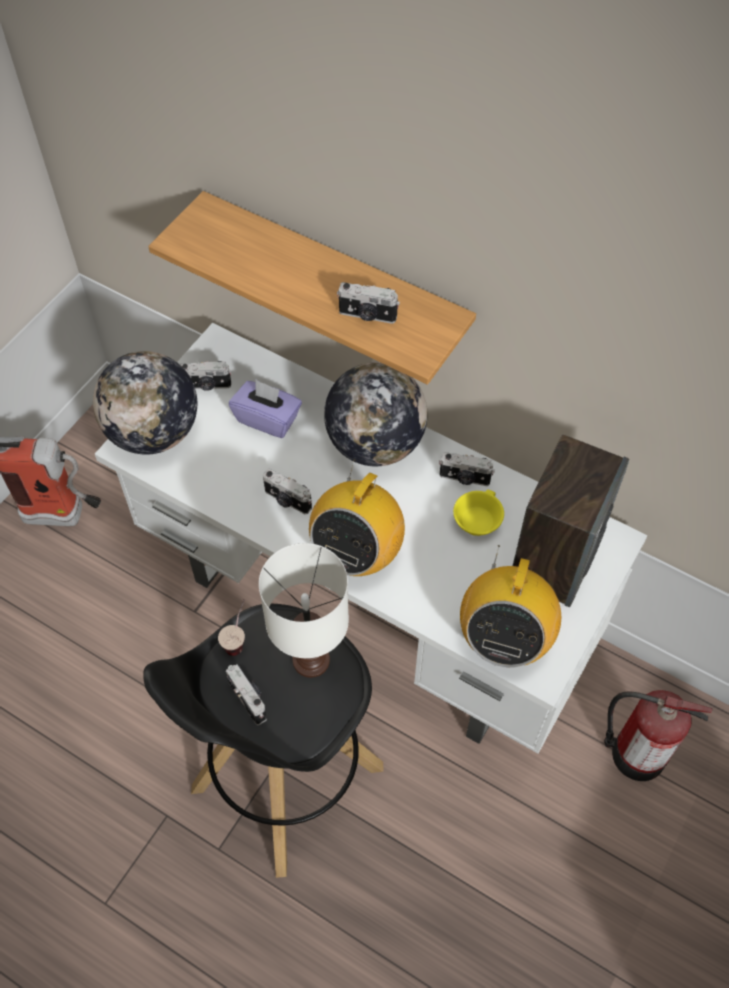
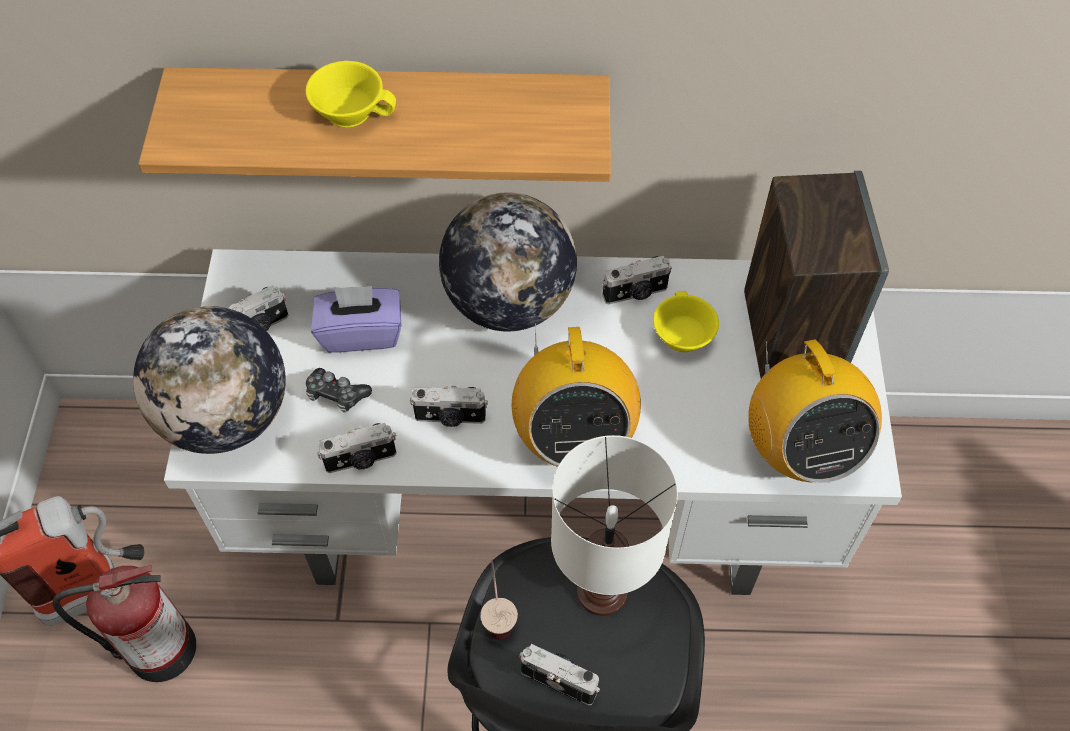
camera: 30 degrees left, 0 degrees up
camera [337,282,400,324] -> camera moved to [317,423,396,473]
fire extinguisher [604,690,712,781] -> fire extinguisher moved to [53,565,196,682]
none -> yellow cup [306,61,396,128]
none -> game controller [306,368,372,412]

